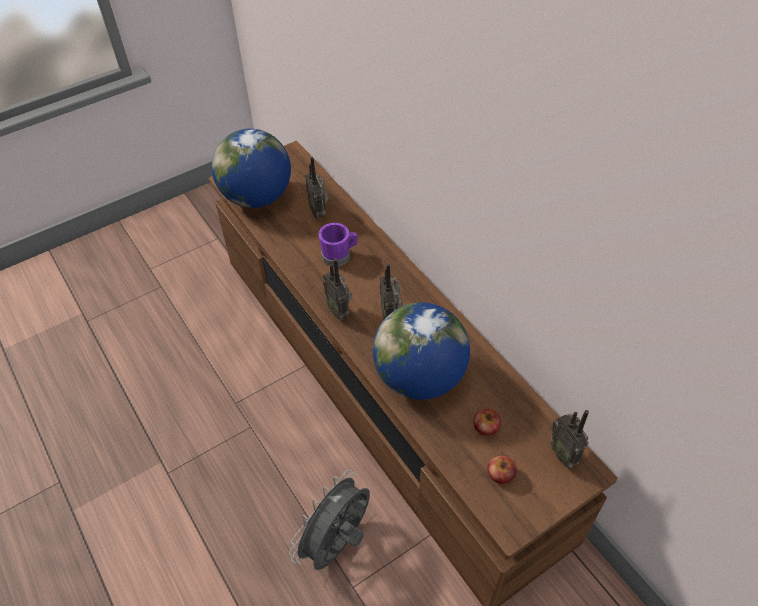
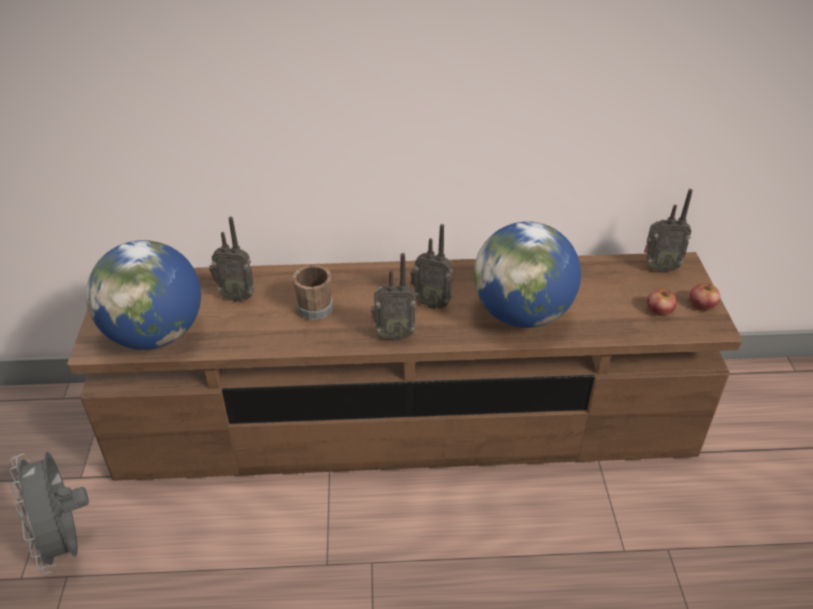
camera: 60 degrees left, 10 degrees down
grey fan [289,470,370,570] -> grey fan moved to [9,452,89,574]
purple mug [318,223,357,267] -> brown mug [293,265,333,320]
apple [473,409,501,436] -> apple moved to [690,283,720,311]

